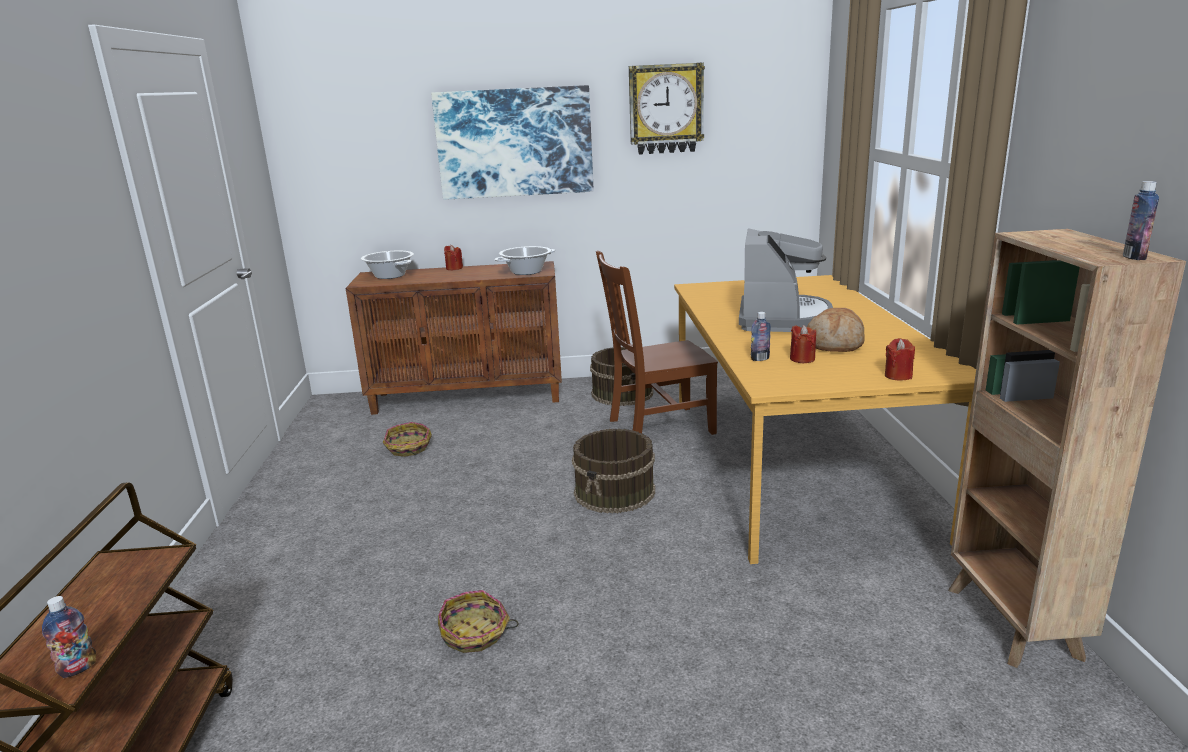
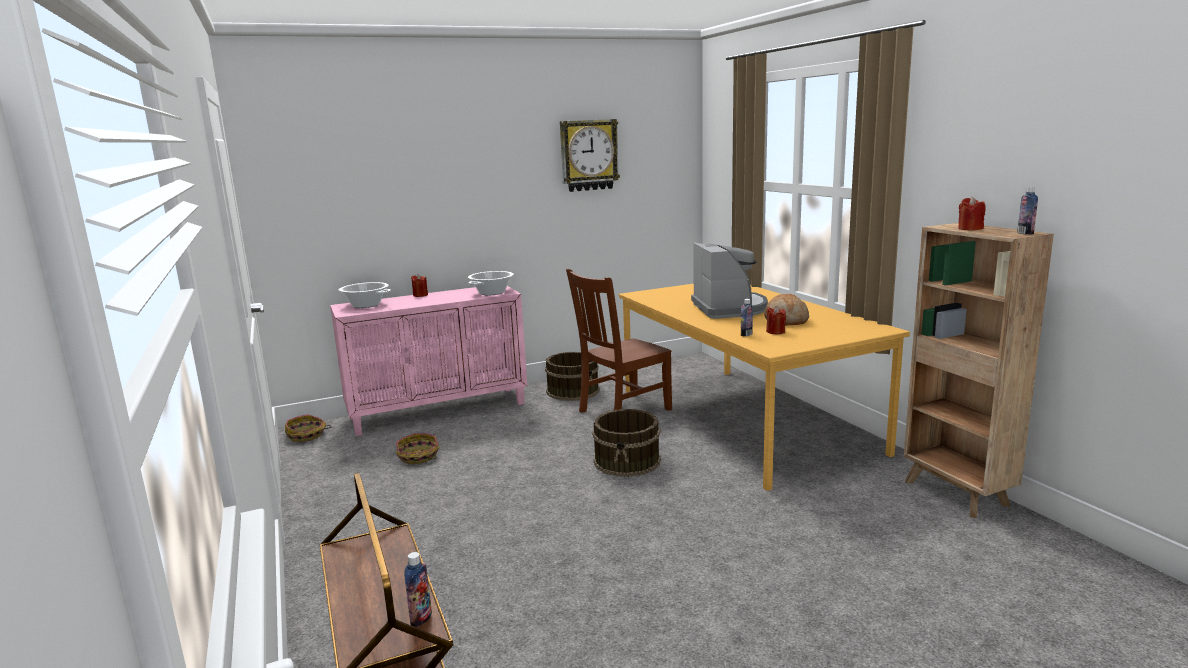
camera: 20 degrees left, 5 degrees down
brown cabinet [346,261,562,415] -> pink cabinet [330,286,527,436]
picture [431,85,594,200] -> none
basket [438,590,518,653] -> basket moved to [285,414,332,442]
red candle [885,338,915,380] -> red candle moved to [958,197,986,231]

